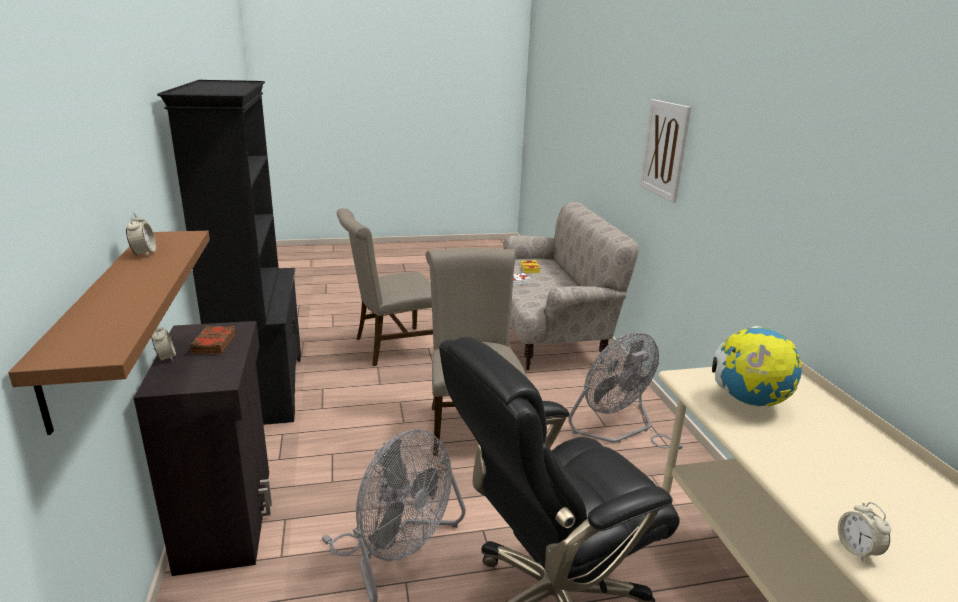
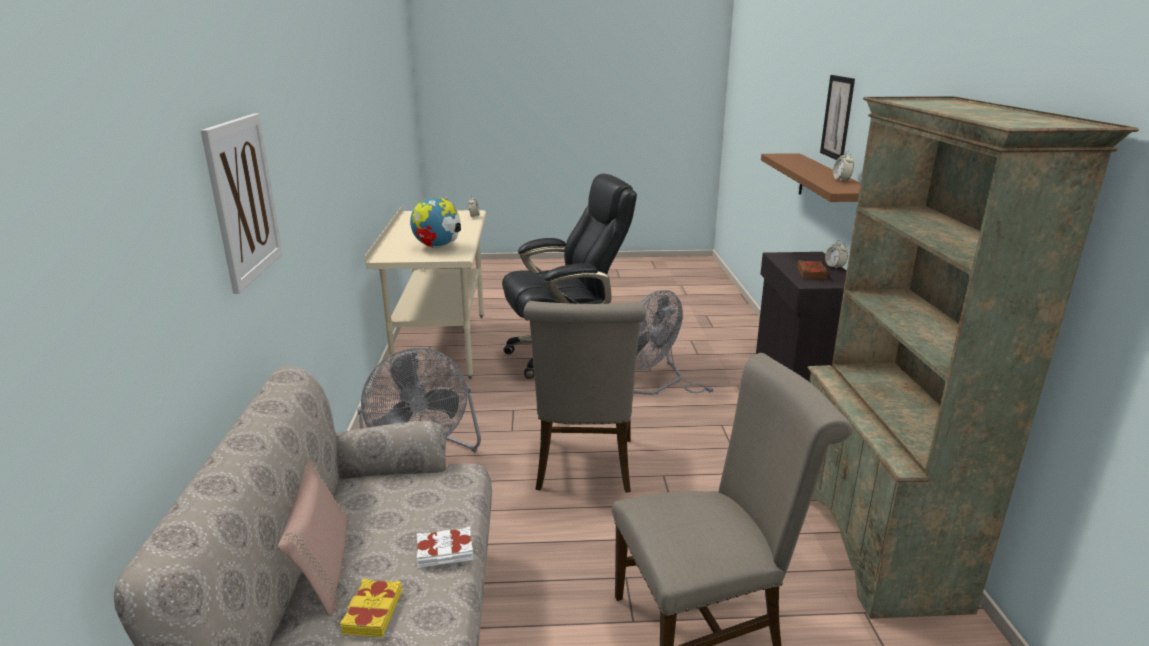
camera: 170 degrees left, 0 degrees up
black bookcase [157,80,301,425] -> green bookcase [807,96,1139,619]
none -> beige pillow [278,459,349,617]
none -> picture [820,75,855,160]

